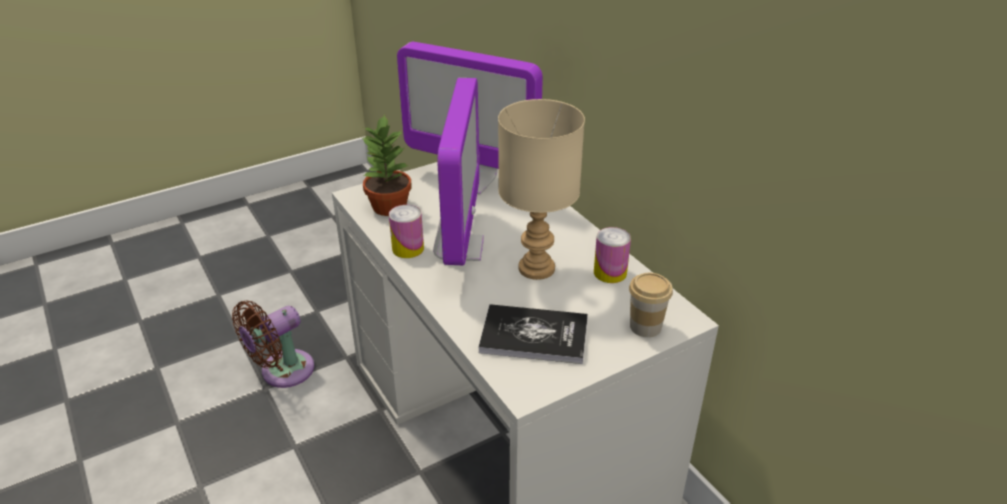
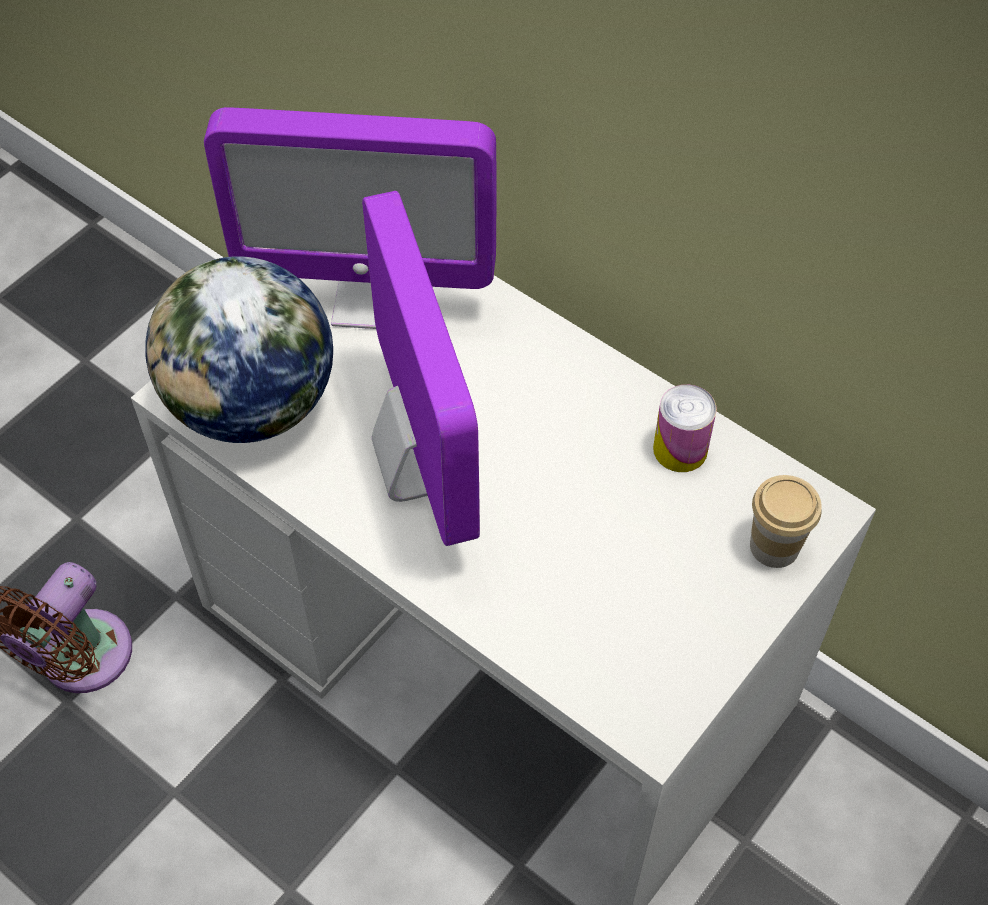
camera: 20 degrees left, 20 degrees up
potted plant [361,115,412,216] -> globe [145,256,333,443]
can [389,205,424,258] -> none
book [478,304,588,364] -> none
beige table lamp [498,99,585,280] -> none

